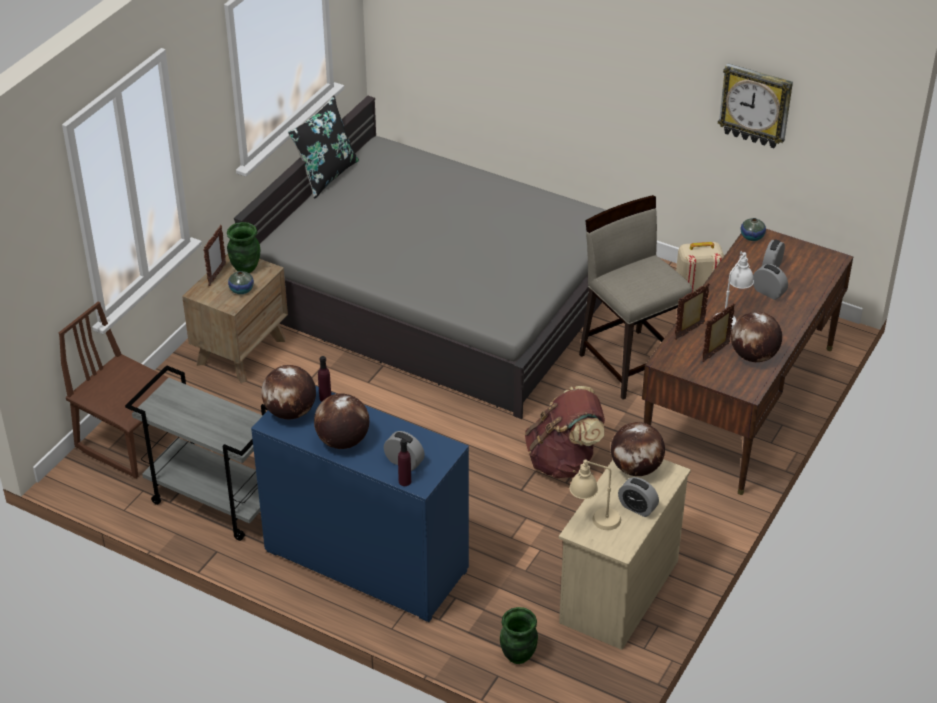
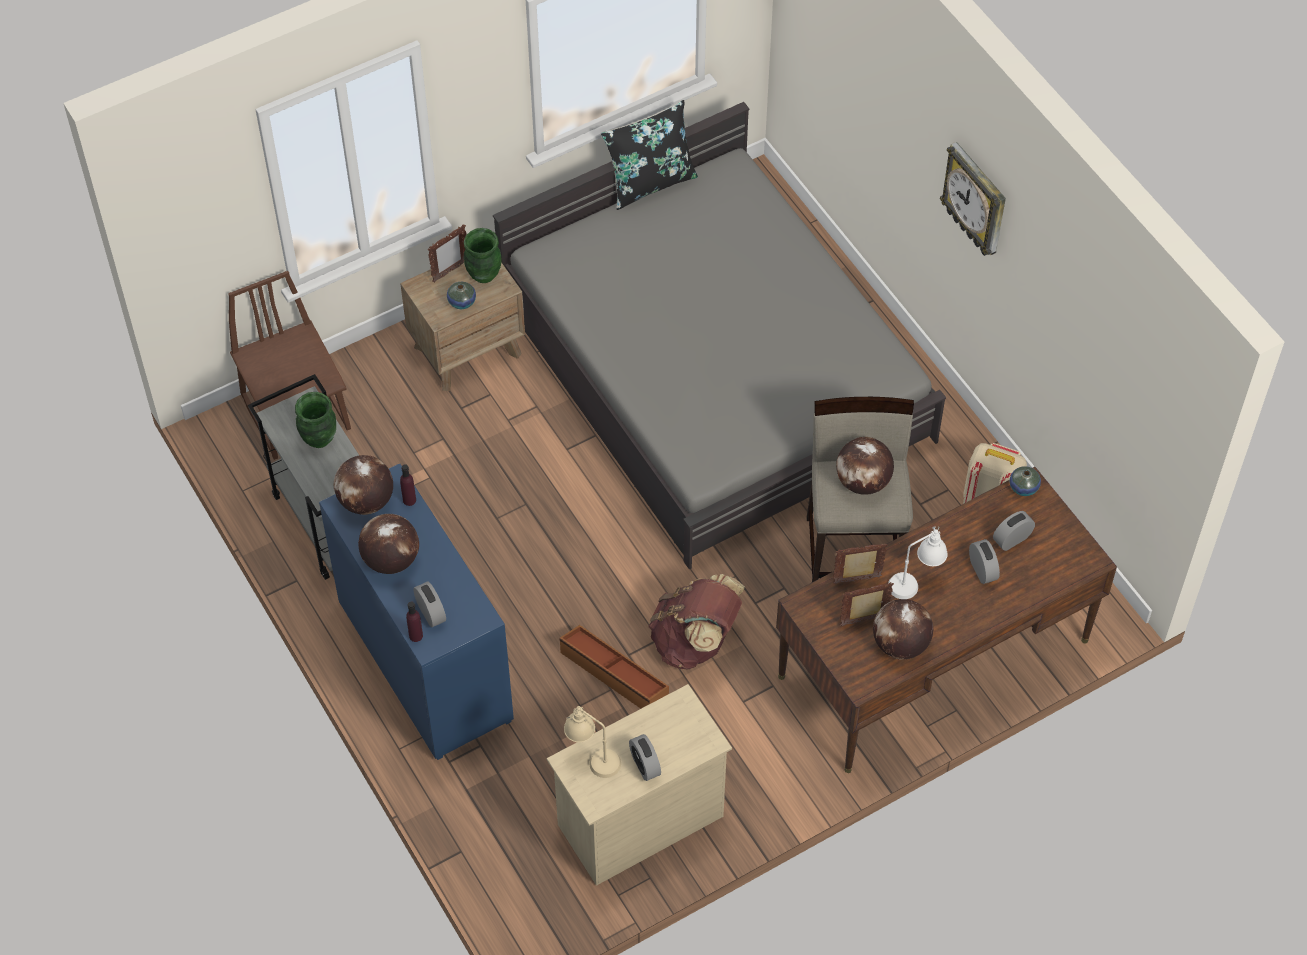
camera: 30 degrees right, 15 degrees up
green vase [500,607,538,664] -> green vase moved to [295,392,336,448]
globe [611,422,665,476] -> globe moved to [836,437,894,495]
wall clock [718,63,793,148] -> wall clock moved to [940,142,1006,256]
none -> brown storage box [559,625,669,709]

